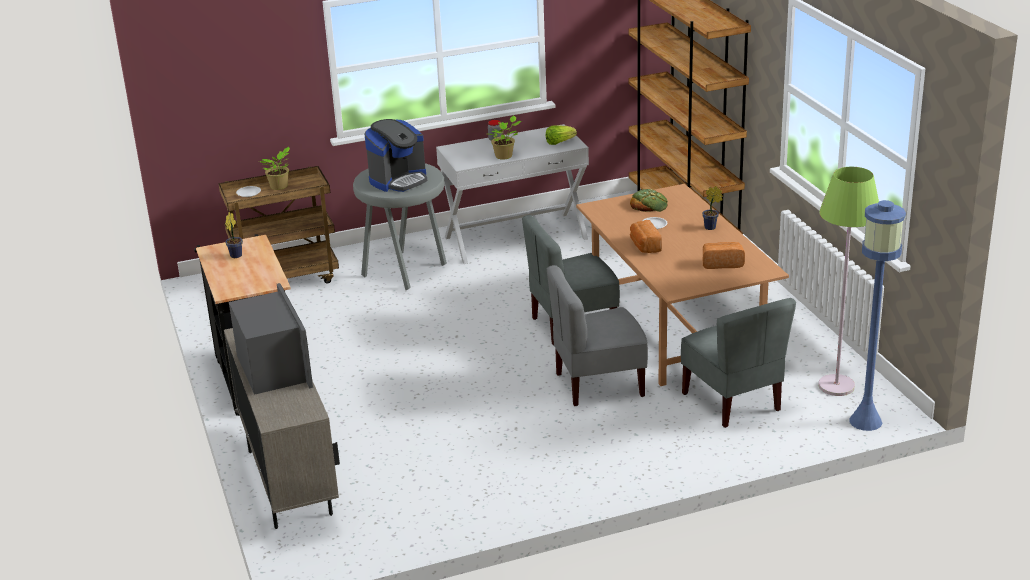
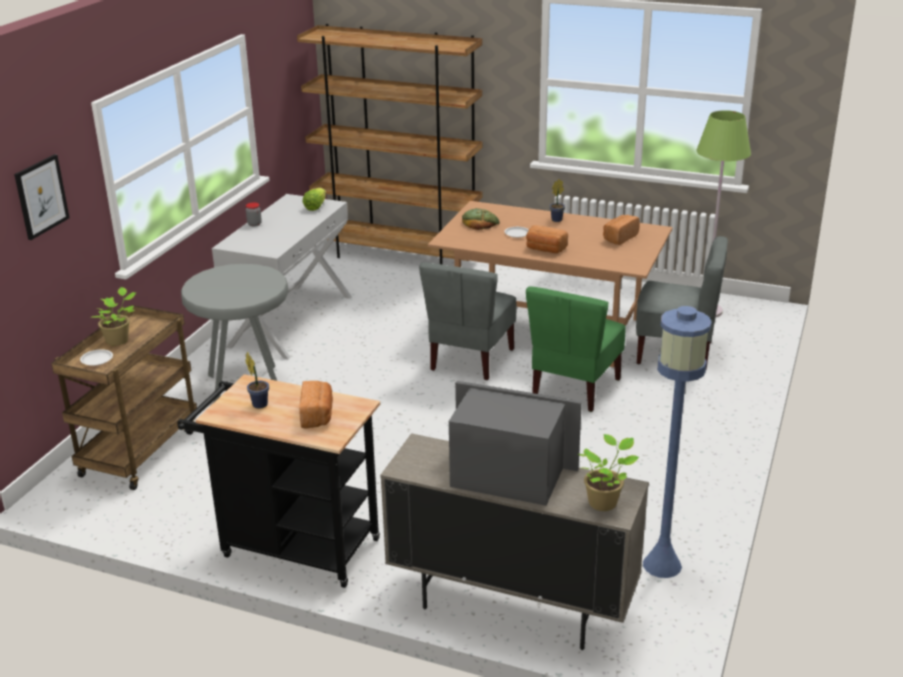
camera: 50 degrees left, 0 degrees up
coffee machine [365,119,427,192] -> none
potted plant [489,115,521,160] -> potted plant moved to [578,434,639,511]
grey chair [547,265,648,406] -> green chair [526,286,625,412]
blue floor lamp [849,200,906,431] -> blue floor lamp moved to [643,306,712,578]
none -> picture [14,154,69,240]
none -> bread [299,381,333,429]

